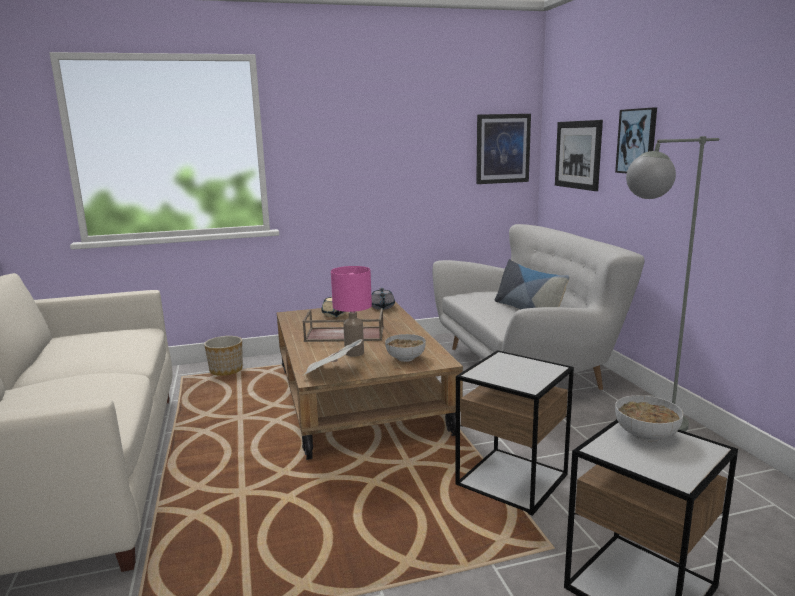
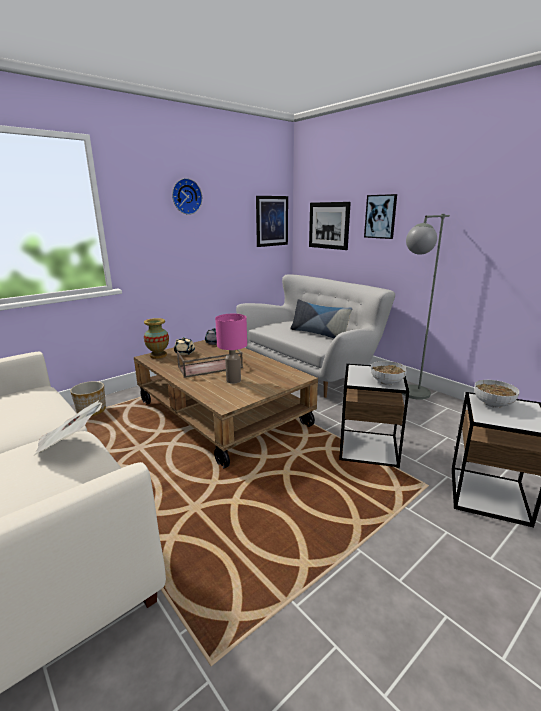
camera: 25 degrees left, 5 degrees up
newspaper [302,339,362,376] -> newspaper moved to [34,400,102,455]
bowl [385,334,426,362] -> bowl moved to [371,361,407,385]
none -> vase [144,318,169,359]
none -> wall clock [172,178,202,215]

